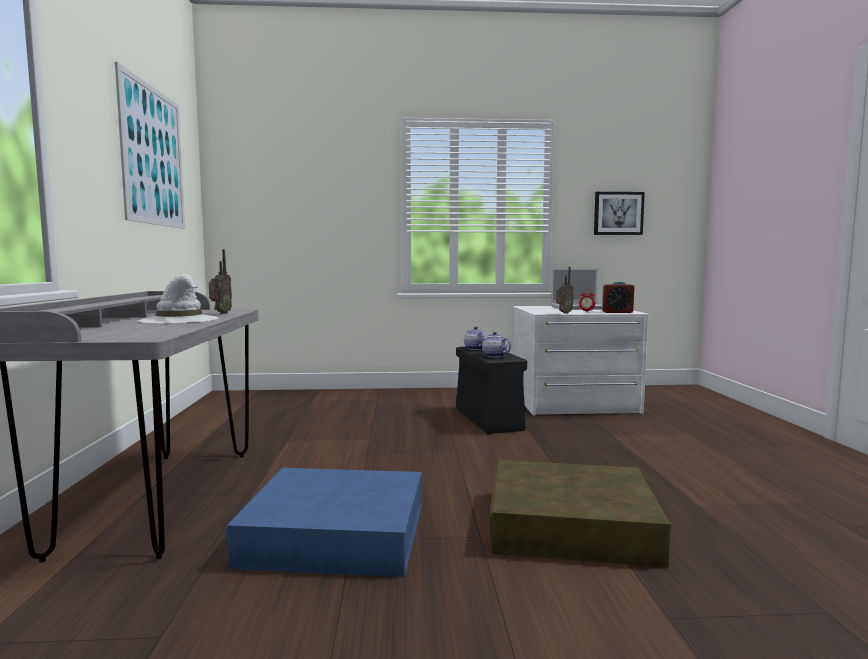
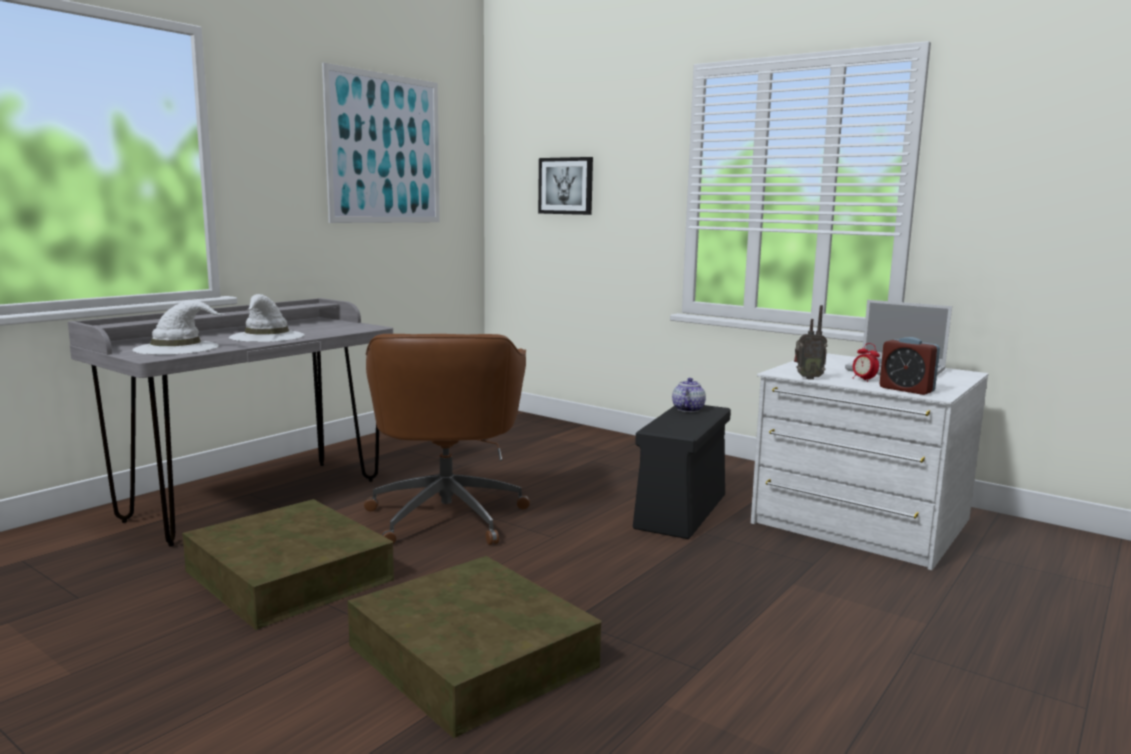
camera: 40 degrees right, 5 degrees up
radio [209,249,232,314] -> none
blue storage box [225,468,422,577] -> brown storage box [182,499,394,630]
teapot [479,332,511,357] -> none
picture [594,192,645,235] -> picture moved to [538,157,593,215]
none -> white hat [132,300,225,355]
none -> brown office chair [364,334,530,545]

